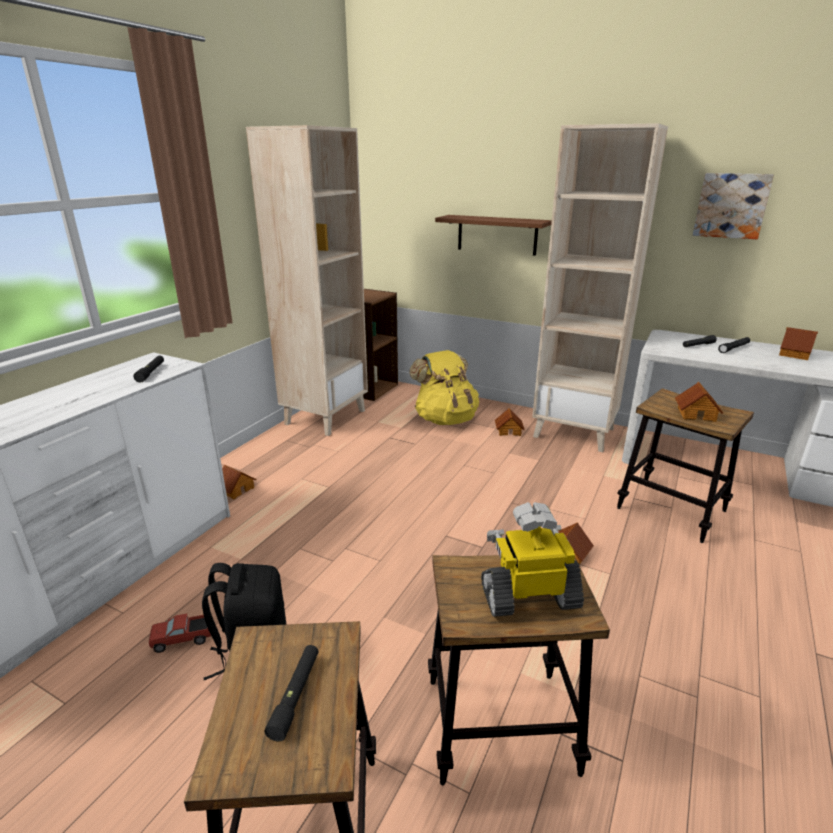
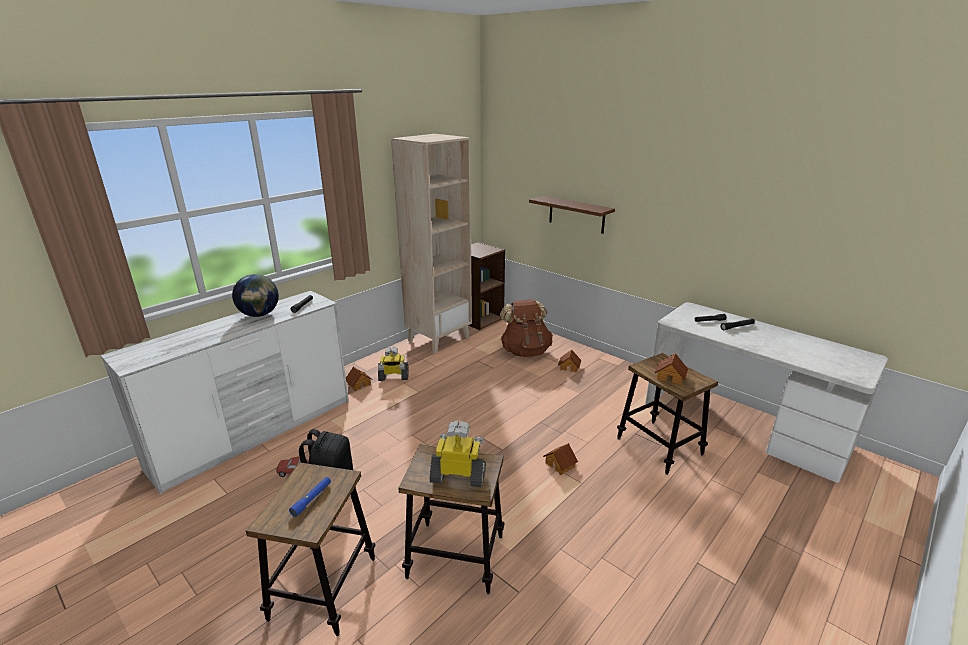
camera: 15 degrees right, 0 degrees up
black flashlight [264,645,319,742] -> blue flashlight [289,477,331,517]
yellow backpack [409,350,479,425] -> brown backpack [500,299,553,357]
beige bookcase [532,123,668,452] -> none
picture [693,173,774,239] -> none
toy house [779,327,818,360] -> none
none -> globe [232,274,279,317]
none -> toy robot [378,347,409,381]

